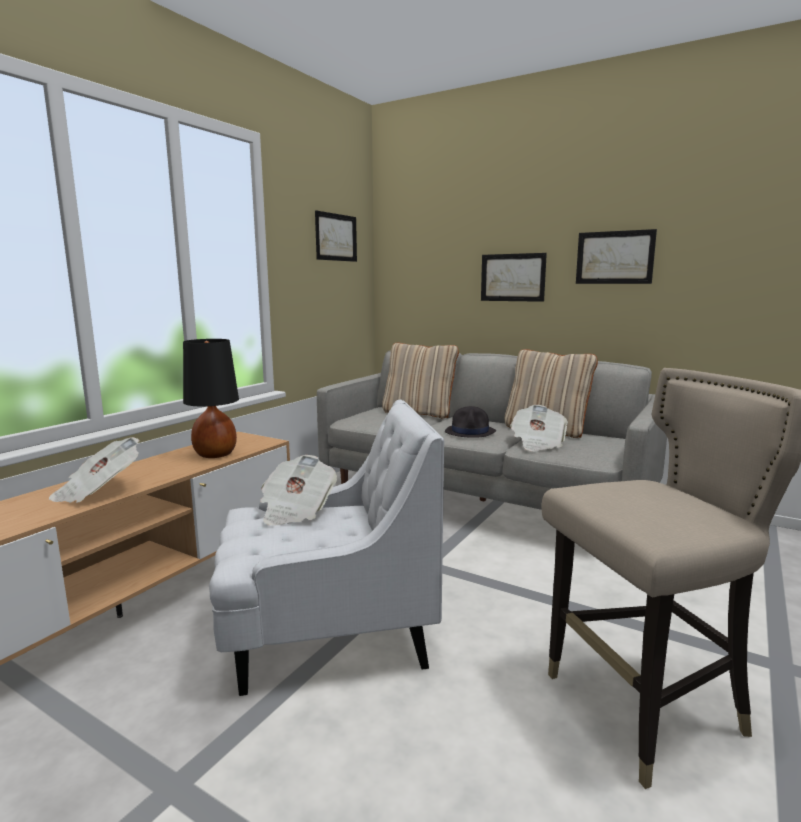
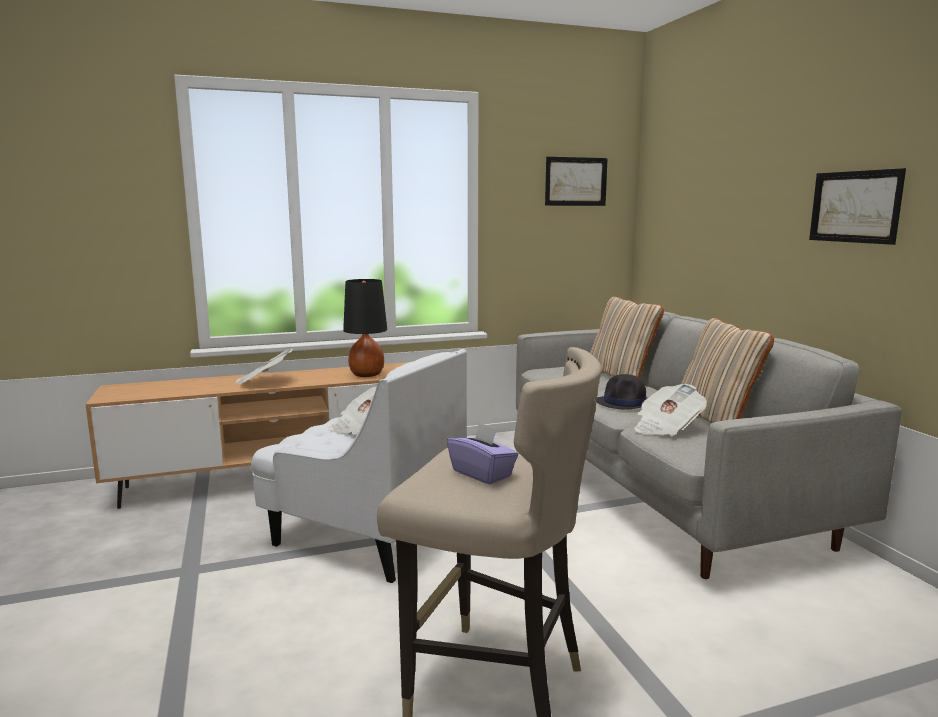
camera: 40 degrees right, 0 degrees up
picture [481,253,547,302] -> none
none -> purple tissue box [447,422,519,485]

